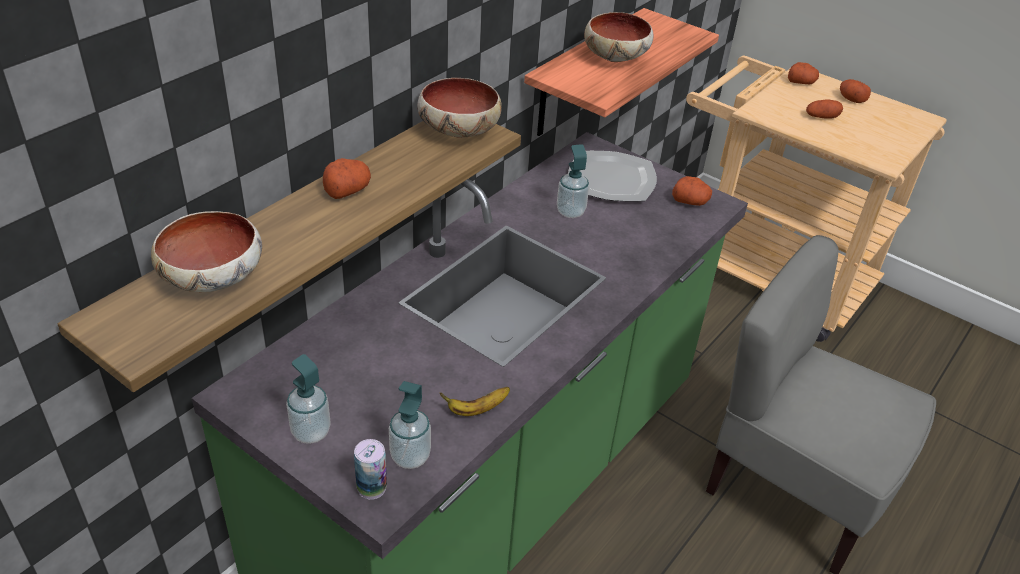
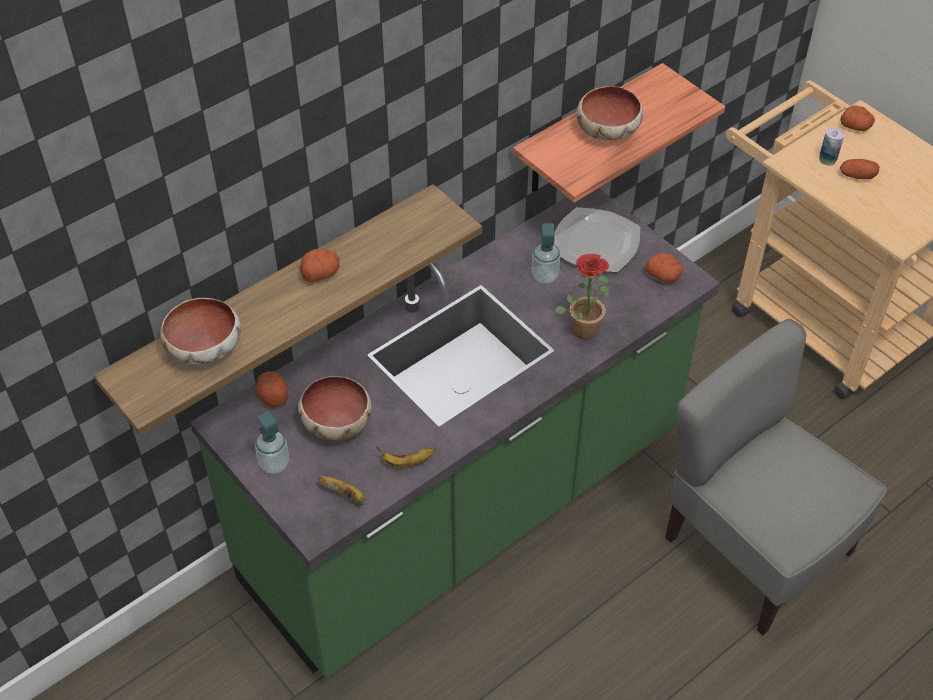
camera: 15 degrees right, 10 degrees up
can [354,439,387,500] -> can moved to [819,128,844,166]
soap dispenser [389,381,431,469] -> banana [318,476,365,505]
bowl [417,78,502,138] -> bowl moved to [298,376,371,441]
potato [840,79,871,103] -> potato moved to [255,372,288,407]
none -> potted plant [555,254,609,340]

